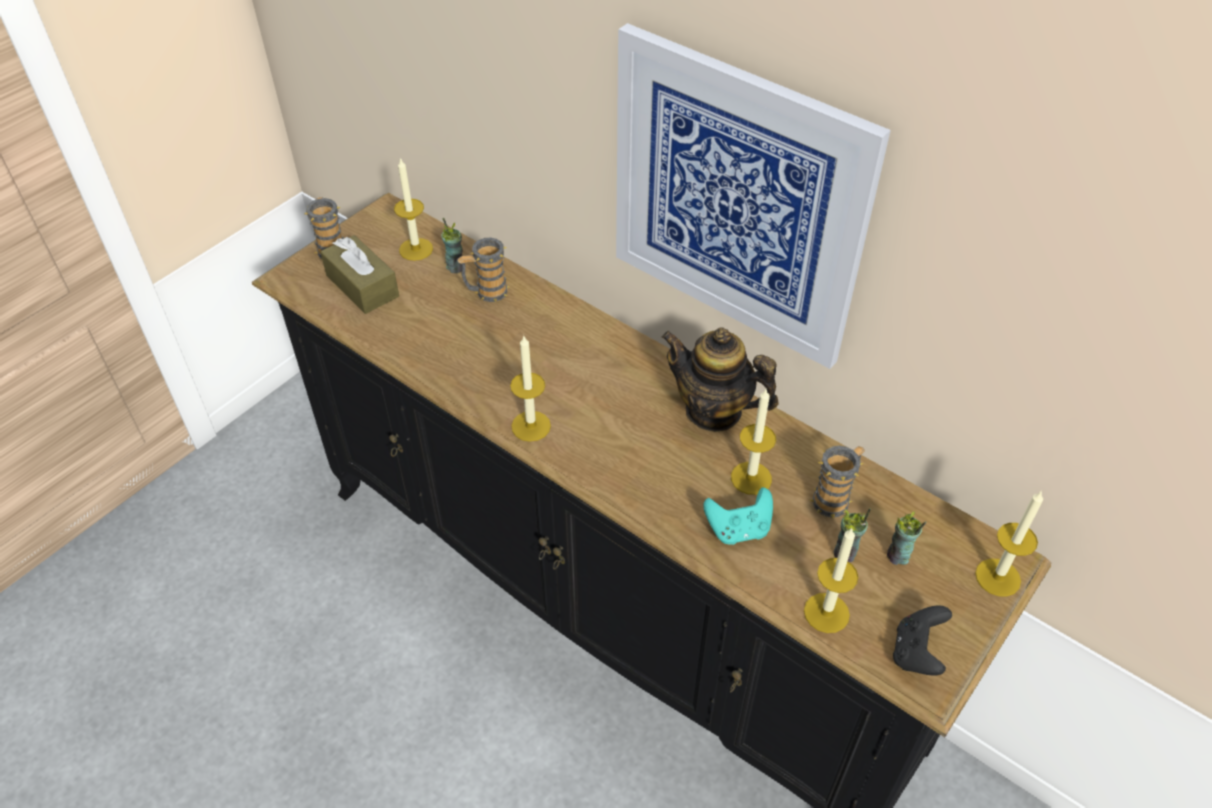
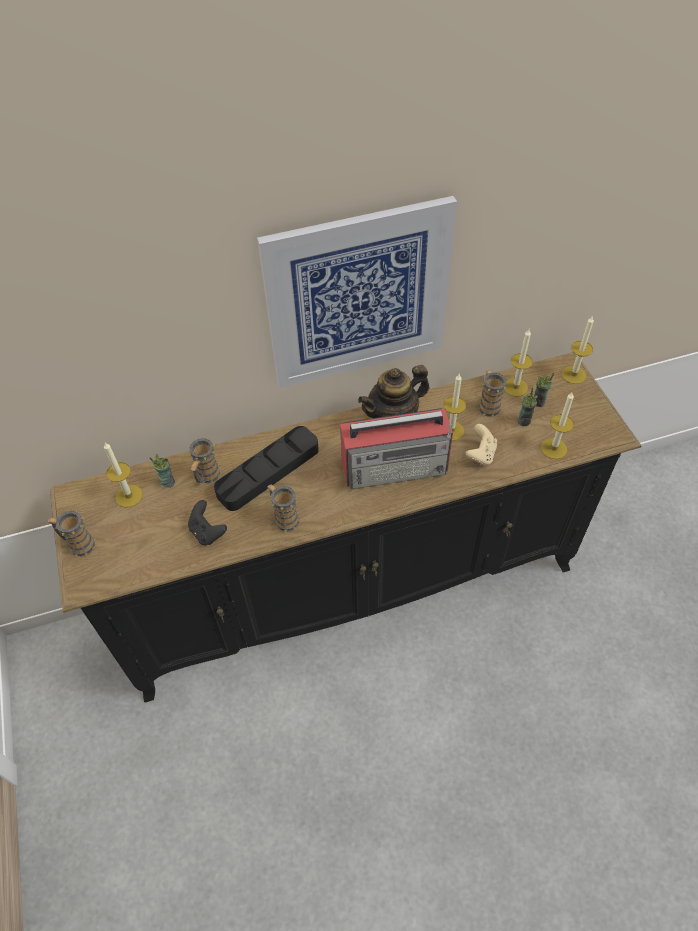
camera: 55 degrees left, 5 degrees up
brown tissue box [320,235,399,314] -> none
candle [510,336,551,442] -> candle moved to [504,329,533,397]
turquoise game controller [704,487,773,545] -> beige game controller [466,424,497,466]
black game controller [893,605,952,676] -> black game controller moved to [188,500,227,546]
none -> black tray [214,426,319,511]
none -> mug [268,485,300,533]
none -> radio [340,408,453,489]

